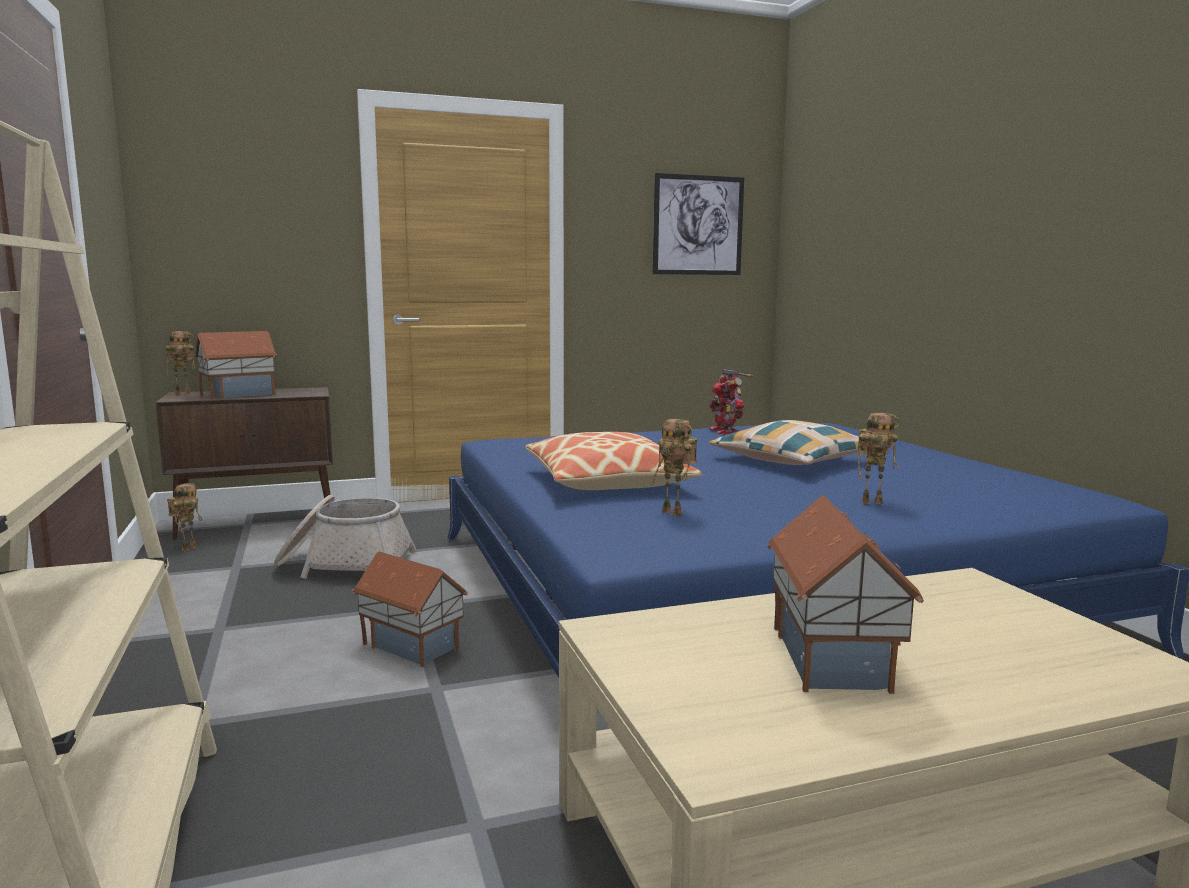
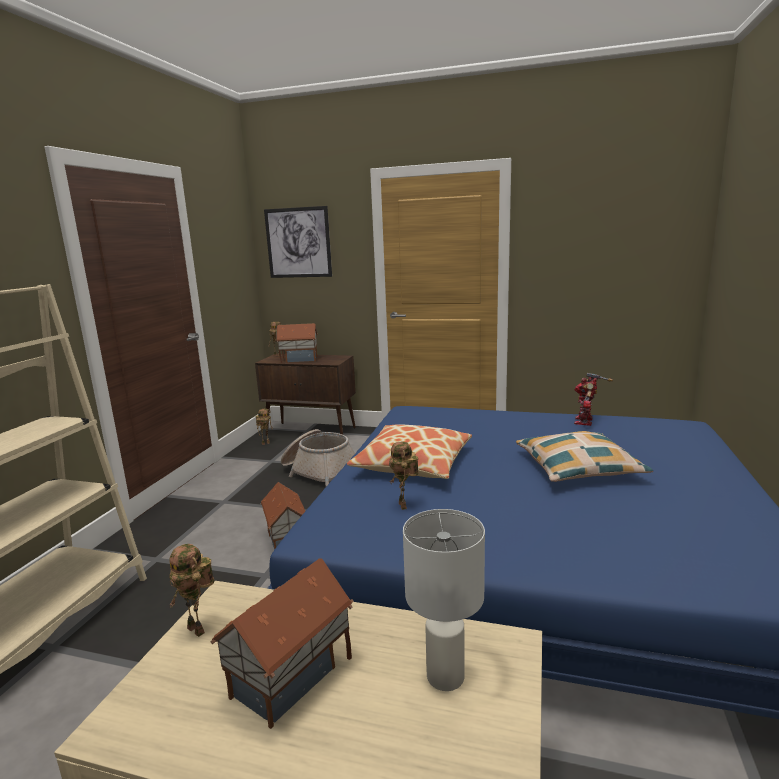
camera: 35 degrees right, 5 degrees up
picture [653,173,744,275] -> picture moved to [264,206,332,278]
toy robot [857,413,900,504] -> toy robot moved to [169,544,214,637]
none -> white table lamp [403,509,485,691]

